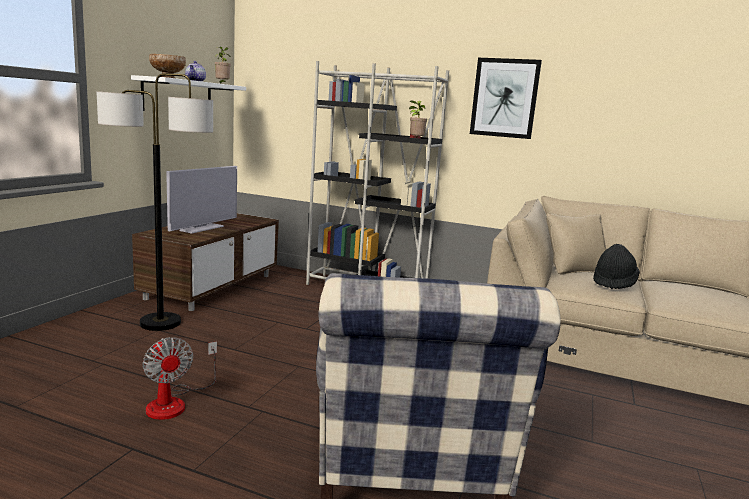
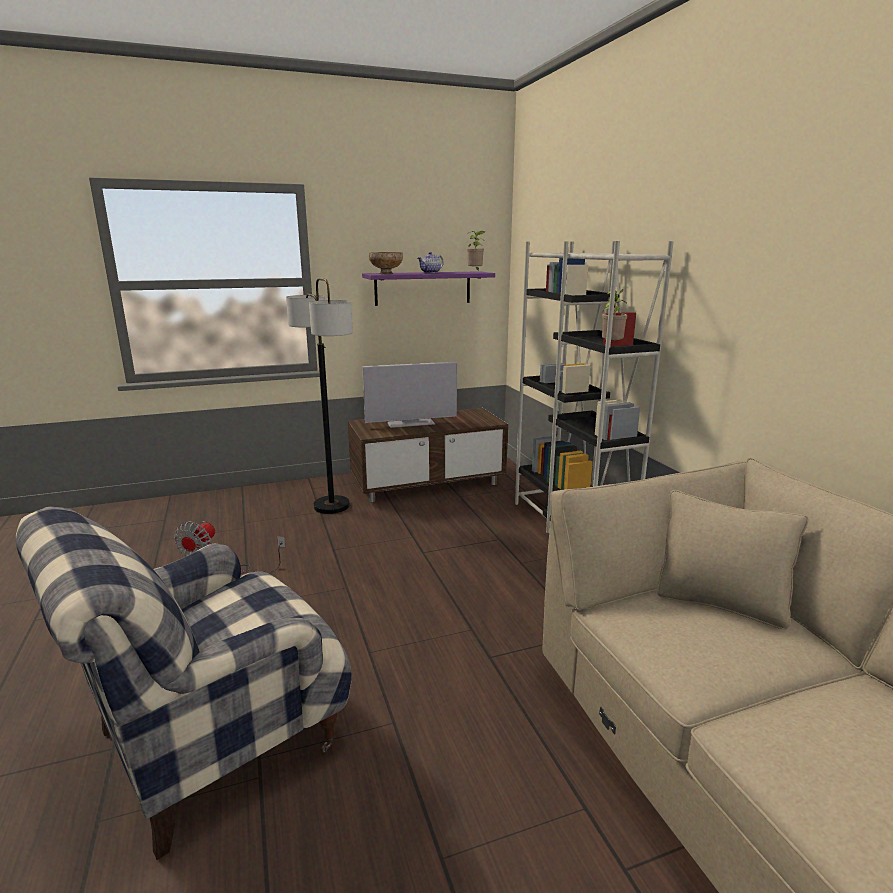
camera: 50 degrees right, 5 degrees up
white shelf [131,75,246,111] -> purple shelf [362,271,495,306]
picture [470,58,542,139] -> none
black hat [593,244,640,289] -> none

